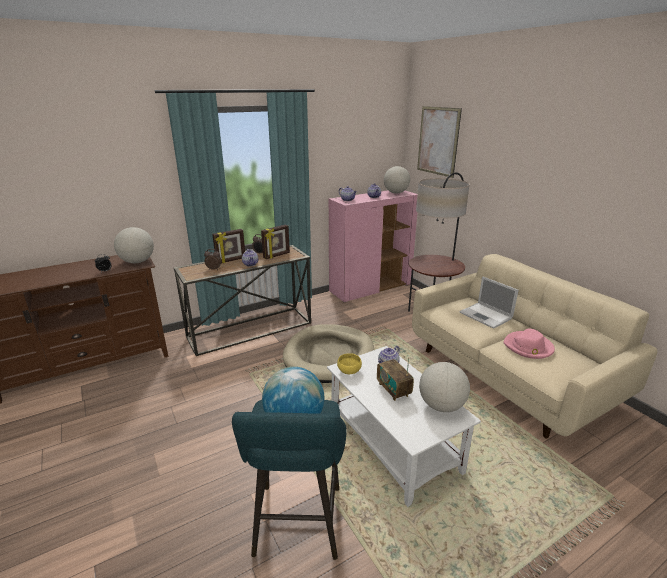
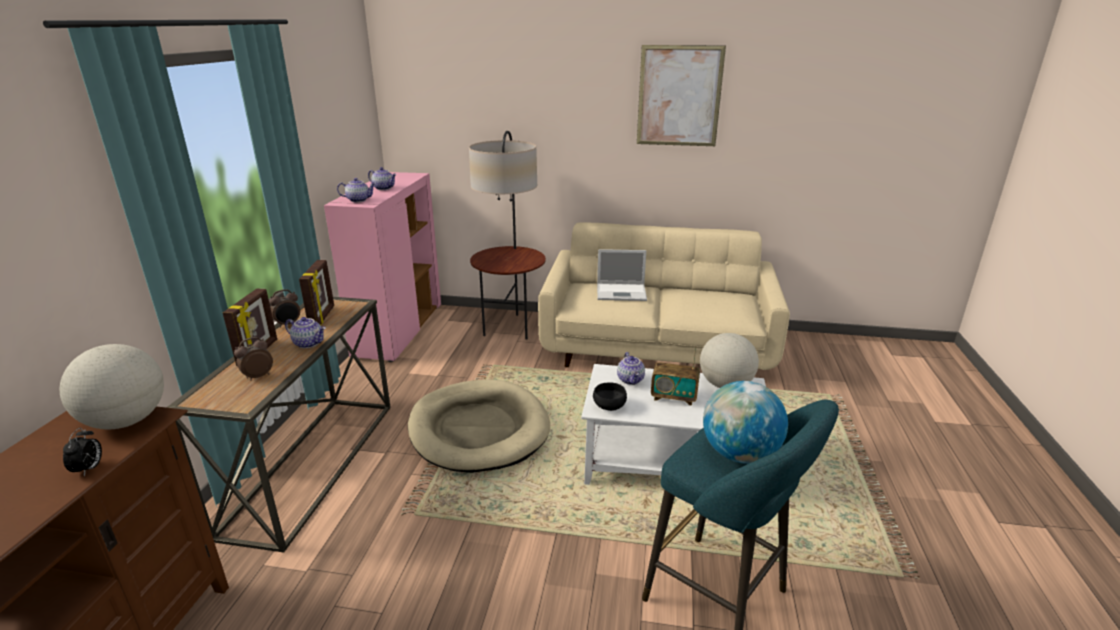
camera: 50 degrees left, 0 degrees up
yellow bowl [337,353,362,374] -> black bowl [593,382,627,411]
globe [384,166,410,194] -> none
picture [417,106,462,178] -> picture moved to [637,45,726,146]
pink hat [503,329,555,359] -> none

